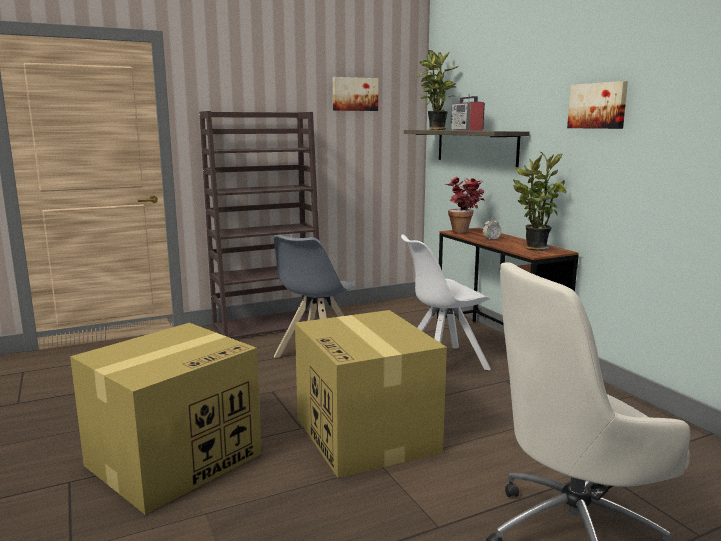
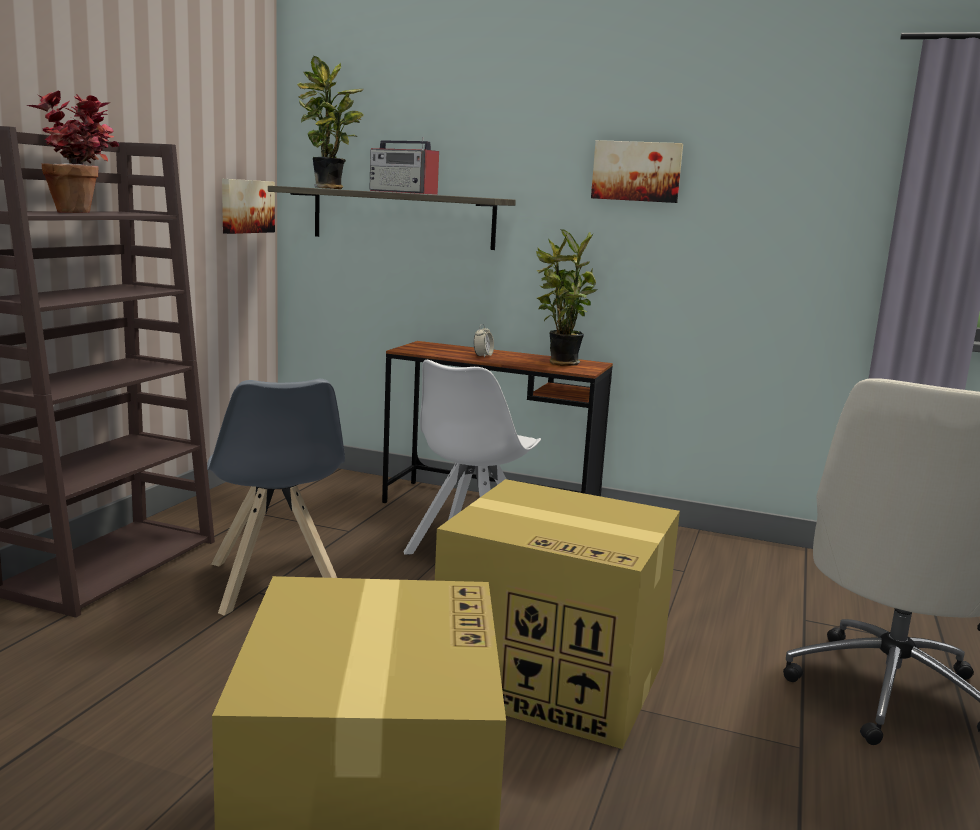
camera: 45 degrees left, 0 degrees up
picture [333,77,378,111] -> picture moved to [222,179,275,234]
potted plant [444,177,484,234] -> potted plant moved to [26,90,119,213]

